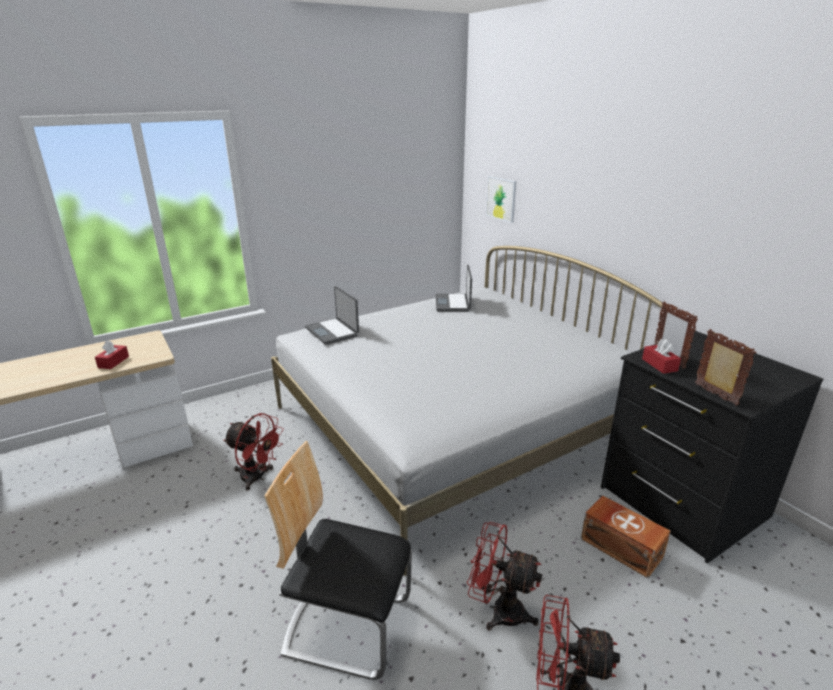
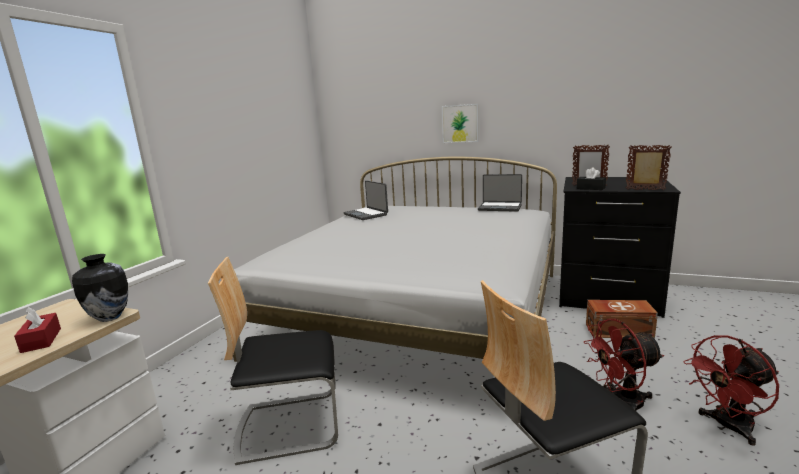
camera: 35 degrees left, 10 degrees down
red fan [223,413,284,491] -> chair [208,257,338,465]
laptop [305,286,359,345] -> laptop moved to [478,174,522,212]
picture [486,176,516,223] -> picture moved to [442,104,479,143]
red tissue box [642,339,681,374] -> black tissue box [577,167,606,190]
none -> vase [72,254,128,322]

